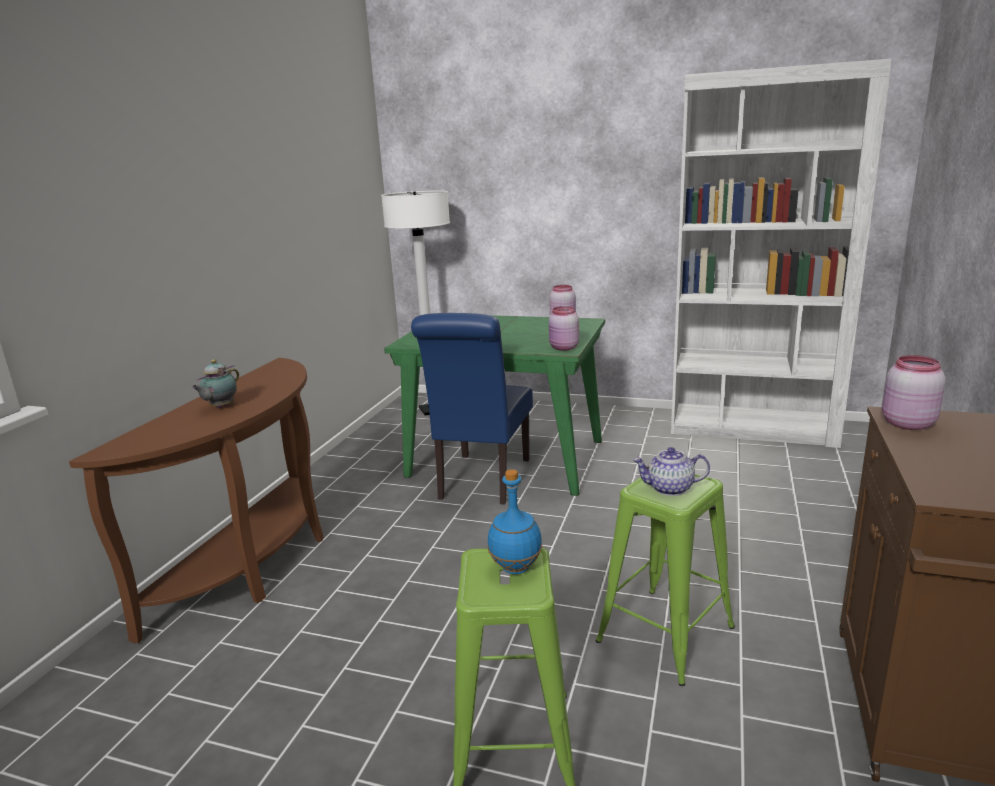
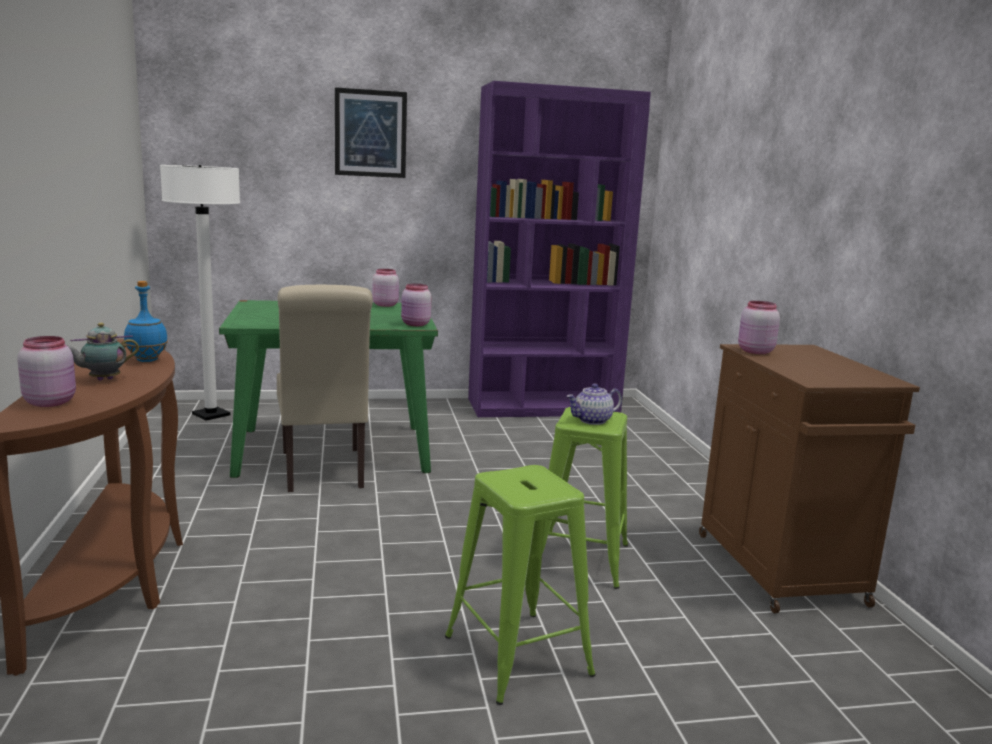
camera: 30 degrees left, 5 degrees down
teapot [192,359,239,408] -> teapot turned 60 degrees clockwise [67,323,139,381]
blue chair [411,313,533,505] -> beige chair [277,285,373,492]
blue bottle [488,469,542,574] -> blue bottle moved to [124,281,168,362]
white bookcase [671,59,892,448] -> purple bookcase [468,81,651,417]
none -> pink jar [17,336,76,407]
none -> picture [335,87,407,178]

